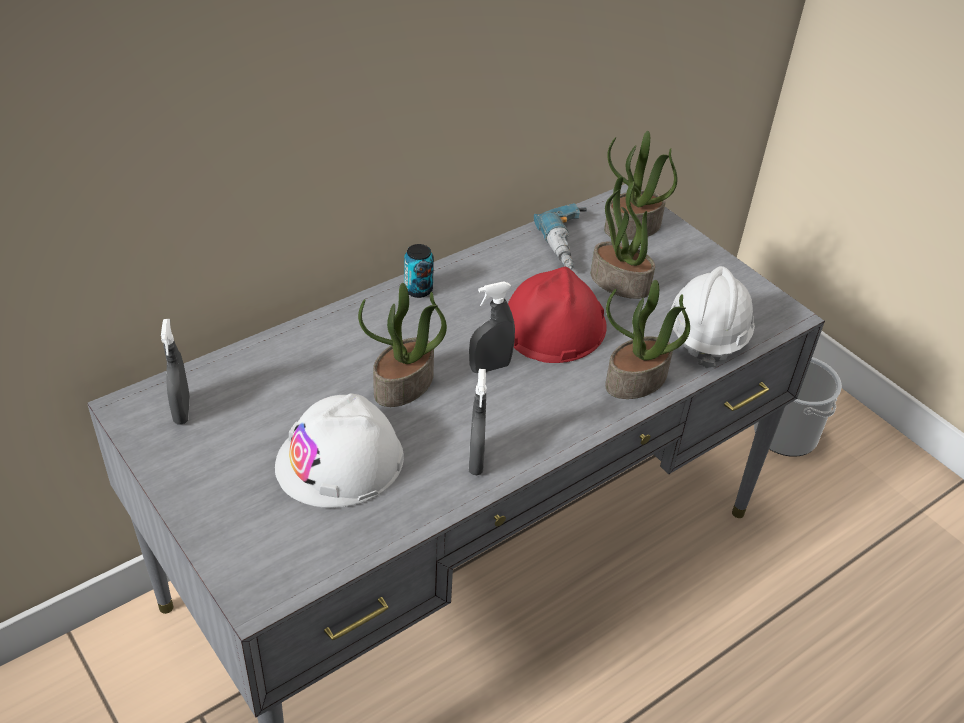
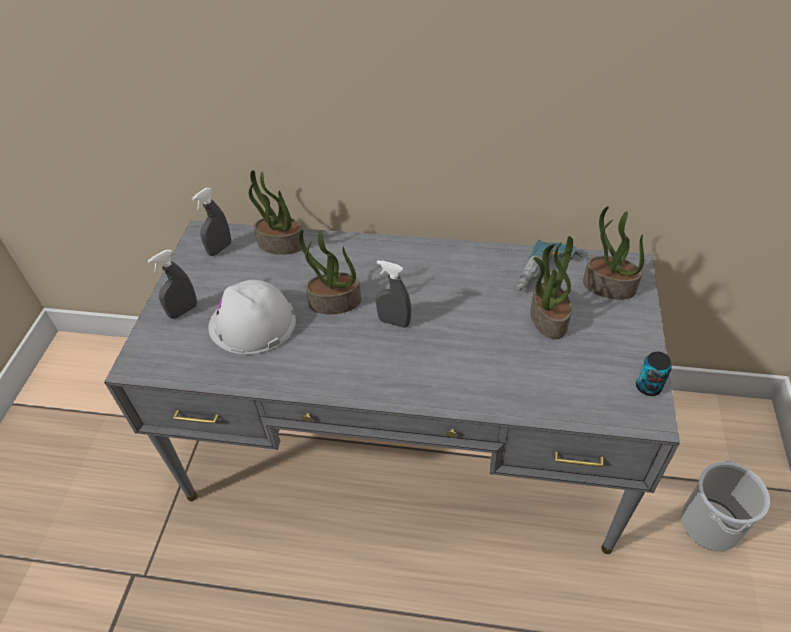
camera: 50 degrees right, 5 degrees up
can [404,244,434,298] -> can moved to [636,352,672,396]
grey spray bottle [469,369,487,475] -> grey spray bottle moved to [147,250,197,319]
red hard hat [508,267,607,363] -> none
potted plant [605,280,690,399] -> potted plant moved to [249,170,305,255]
white hard hat [670,266,755,368] -> none

